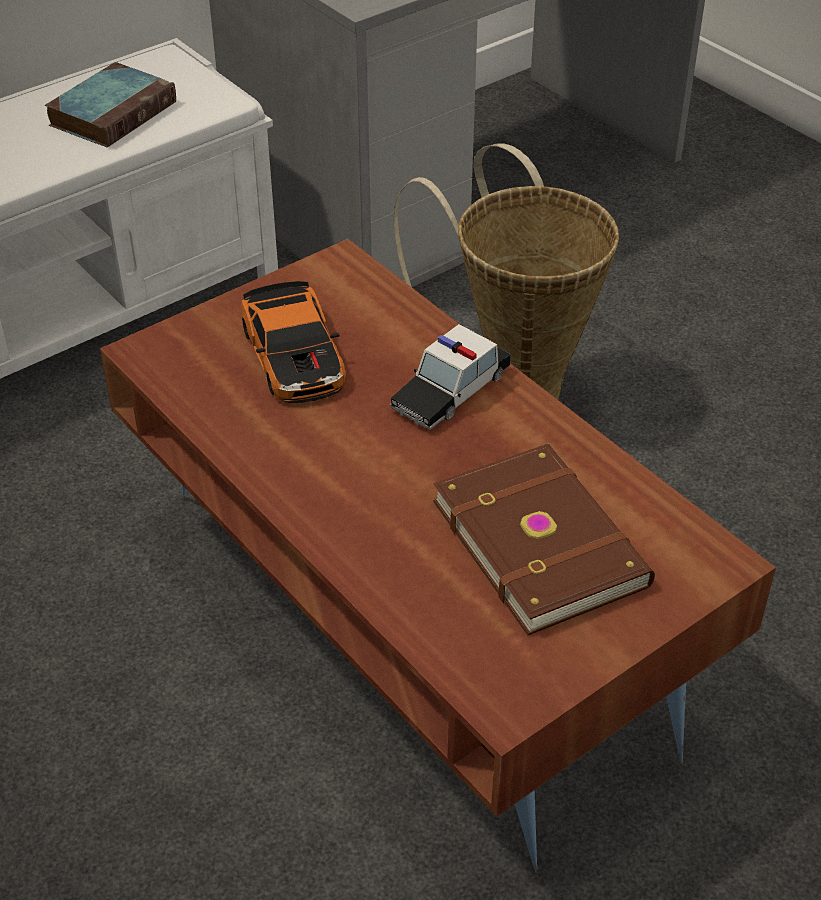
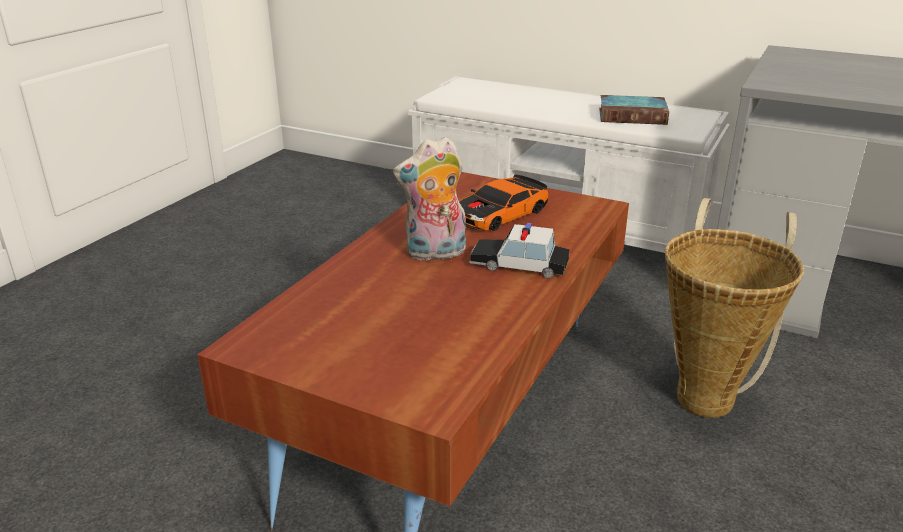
camera: 65 degrees right, 15 degrees down
brown book [433,444,655,636] -> none
none -> plush toy [393,137,466,261]

